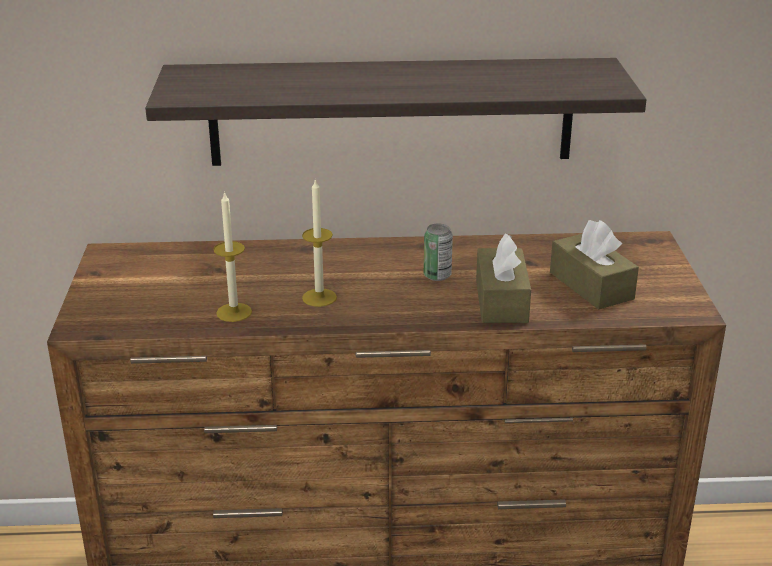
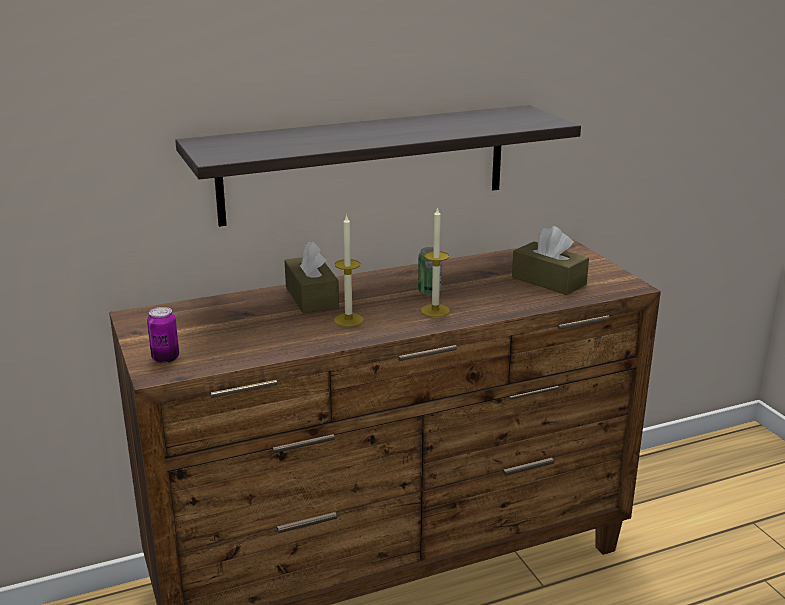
camera: 20 degrees left, 5 degrees down
candle [213,191,252,322] -> candle moved to [421,207,450,317]
brown tissue box [476,233,531,323] -> brown tissue box moved to [284,241,339,314]
none -> can [147,307,179,363]

